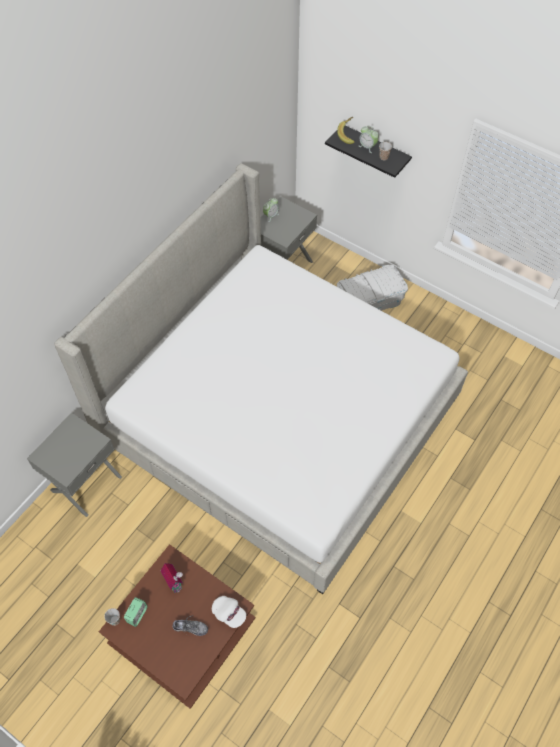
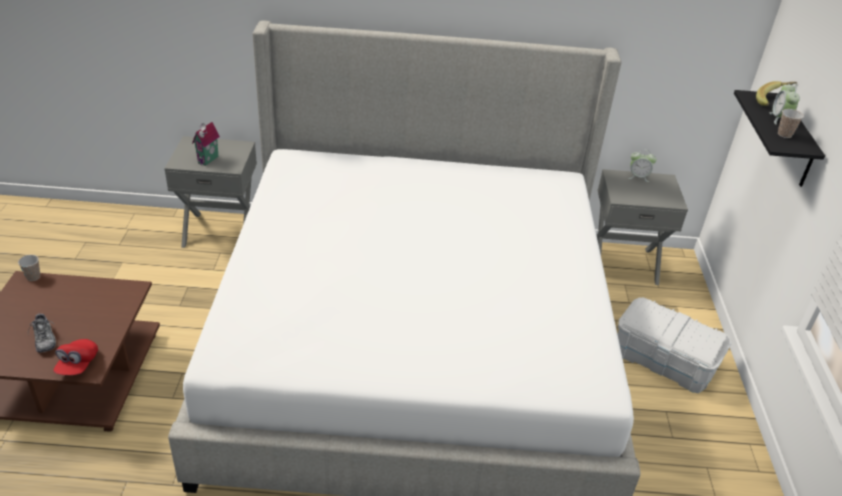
camera: 55 degrees right, 20 degrees down
alarm clock [124,597,147,627] -> none
toy house [161,563,183,593] -> toy house moved to [192,122,220,166]
white cap [212,596,246,628] -> red cap [54,339,98,375]

